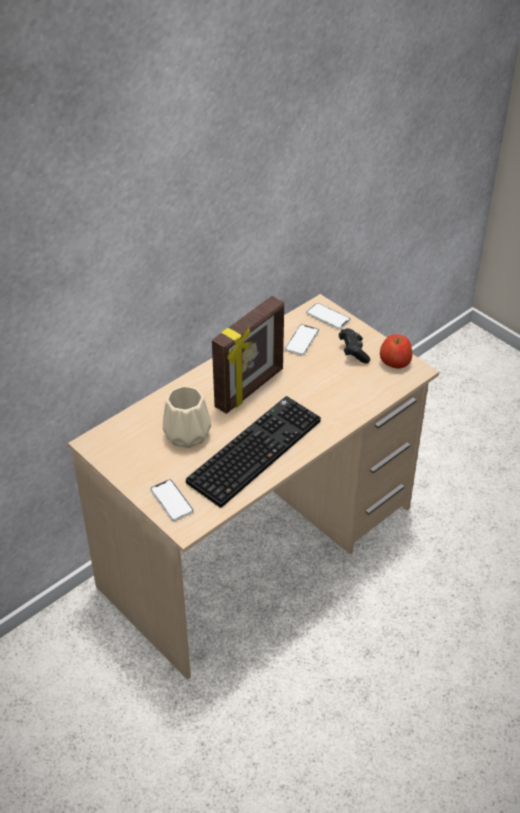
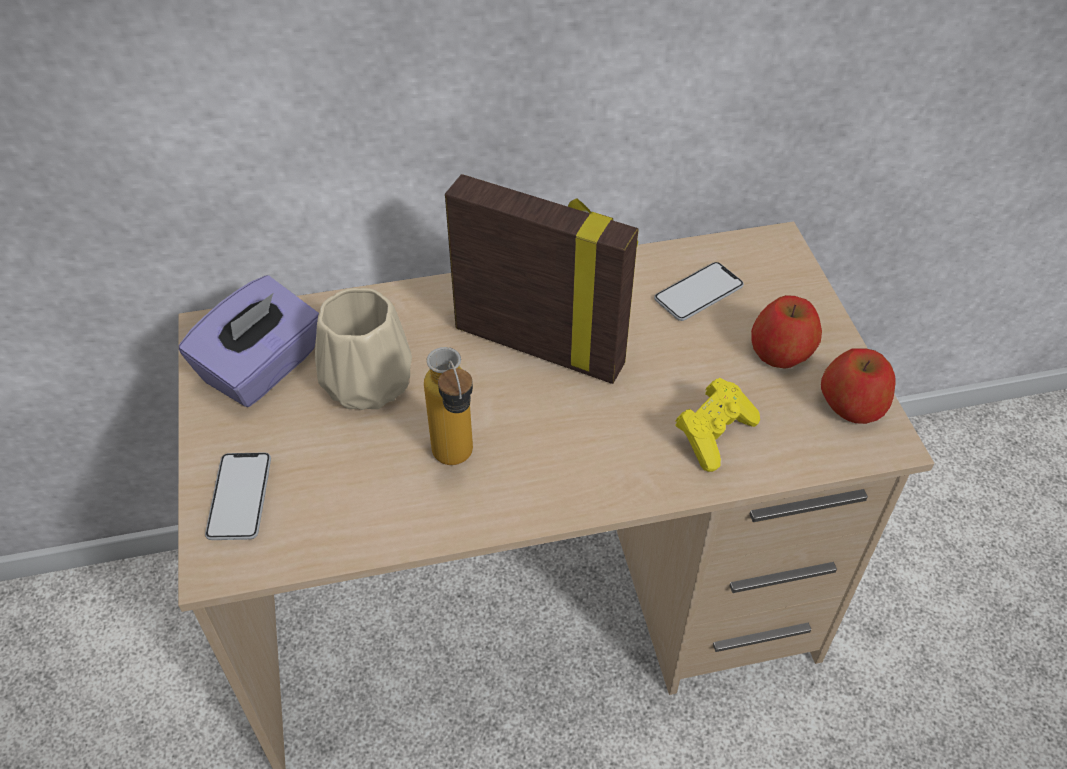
camera: 30 degrees right, 5 degrees up
keyboard [186,396,321,508] -> bottle [424,347,473,465]
picture frame [212,296,284,414] -> picture frame turned 135 degrees counterclockwise [445,174,639,384]
phone [306,303,351,329] -> none
black game controller [339,328,370,364] -> apple [751,295,822,369]
none -> purple tissue box [179,275,319,407]
none -> yellow game controller [675,378,760,472]

